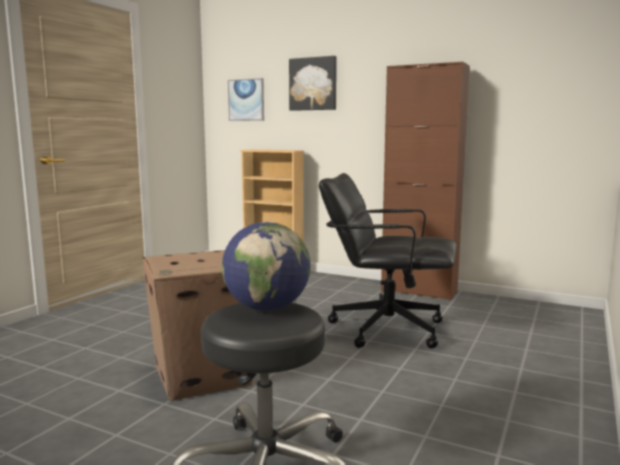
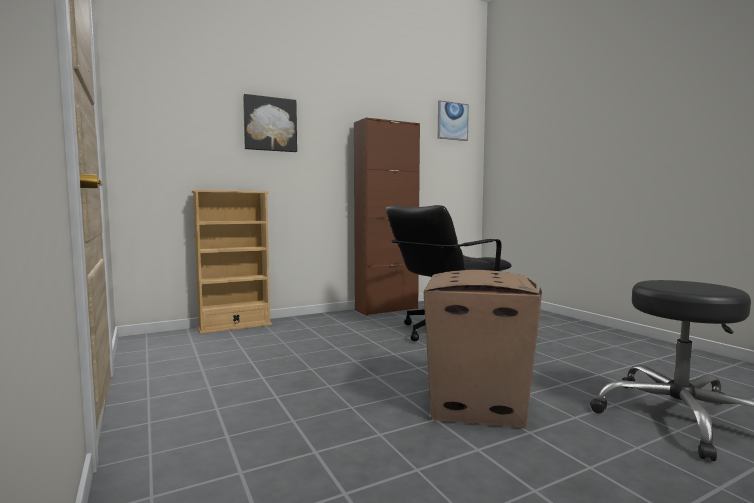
camera: 55 degrees left, 5 degrees down
globe [222,222,310,311] -> none
picture [228,78,264,121] -> picture moved to [438,100,469,141]

